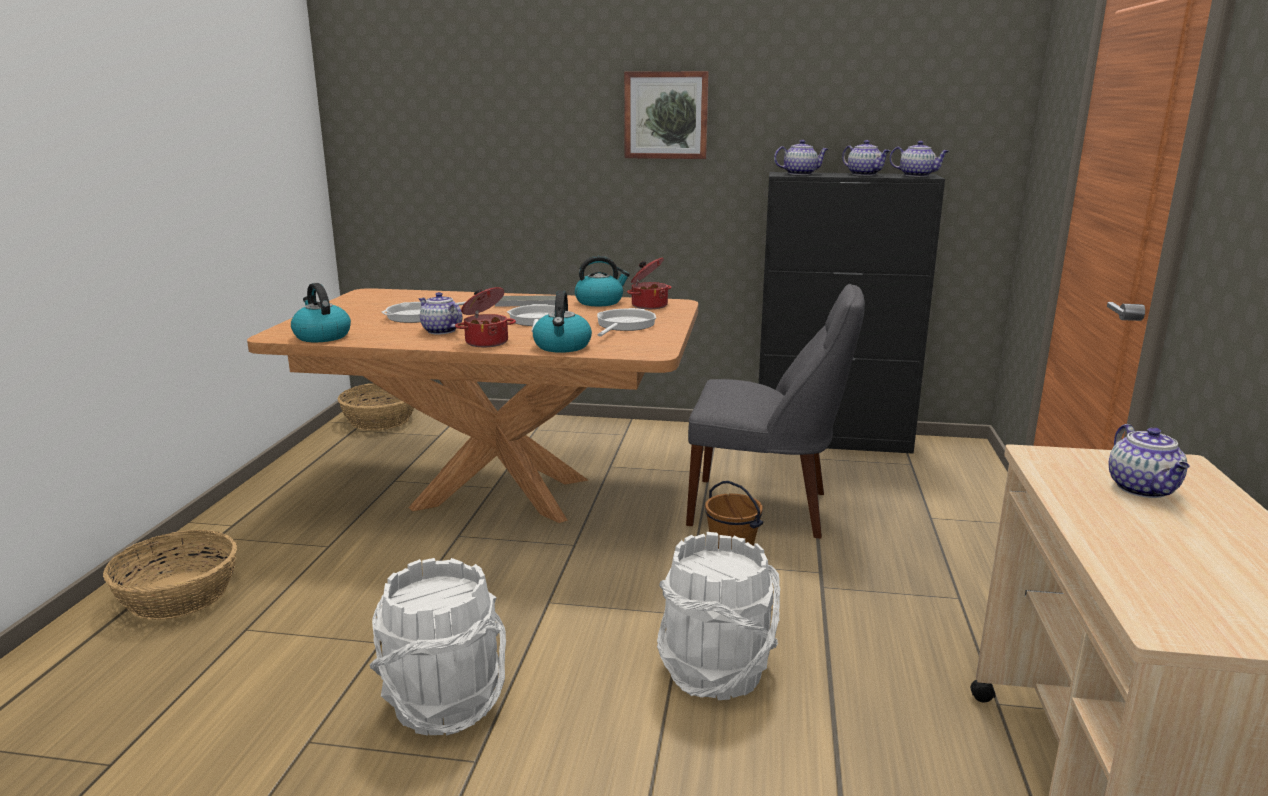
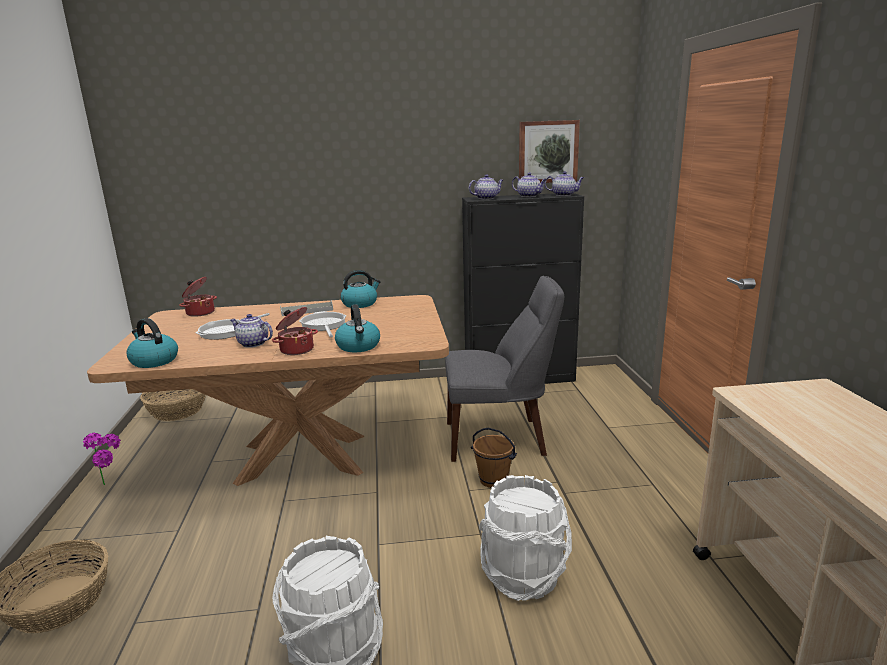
camera: 15 degrees left, 0 degrees up
frying pan [597,308,656,336] -> none
picture [624,71,709,159] -> picture moved to [519,120,580,183]
cooking pot [627,258,671,309] -> cooking pot moved to [179,277,217,317]
teapot [1108,424,1190,498] -> none
none -> potted plant [83,433,121,485]

